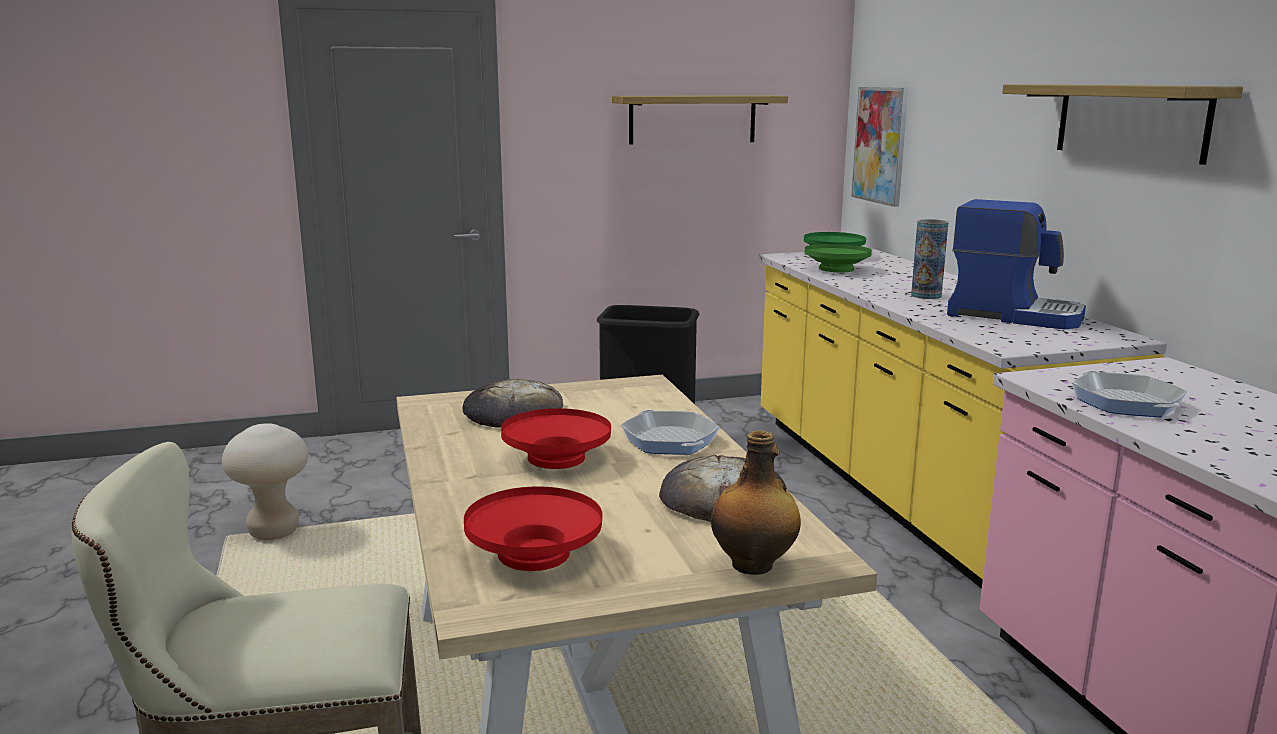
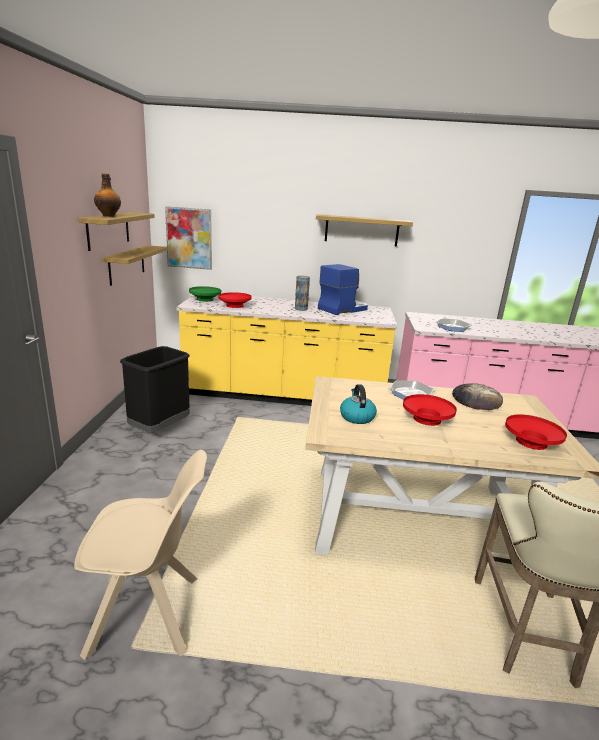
camera: 70 degrees left, 5 degrees up
beige stool [222,423,308,540] -> beige chair [74,450,207,660]
bread [462,379,563,428] -> kettle [340,384,377,424]
bottle [711,430,801,575] -> bottle moved to [94,173,121,217]
green bowl [805,244,872,273] -> red bowl [218,292,252,308]
none -> shelf [102,245,167,286]

